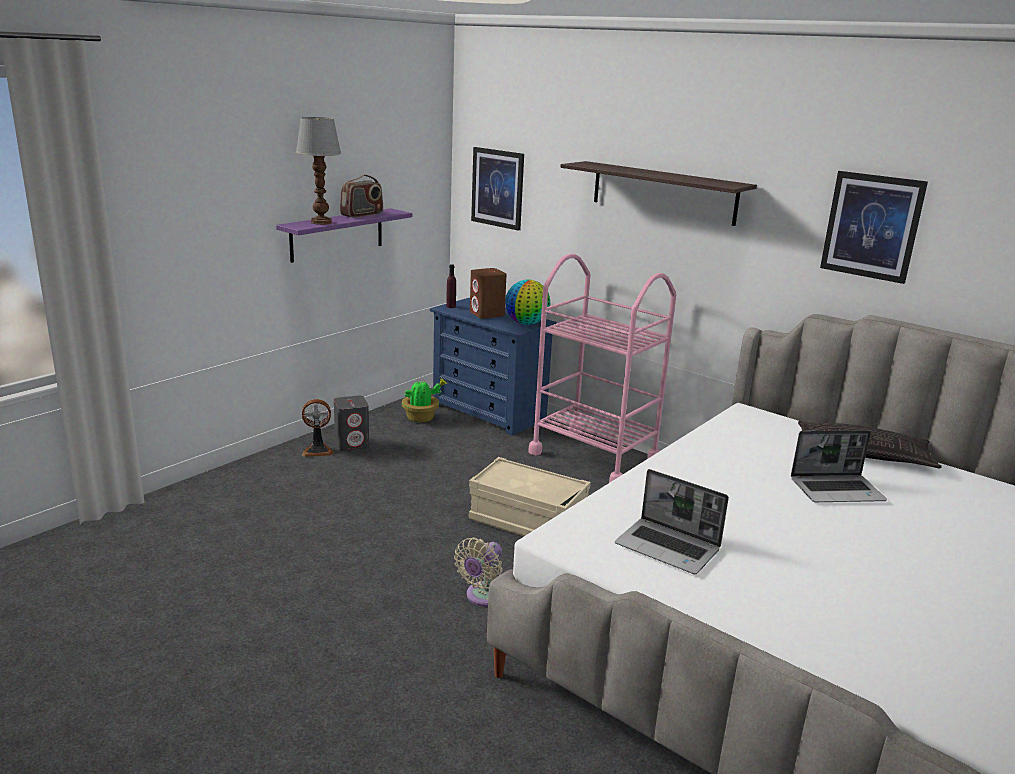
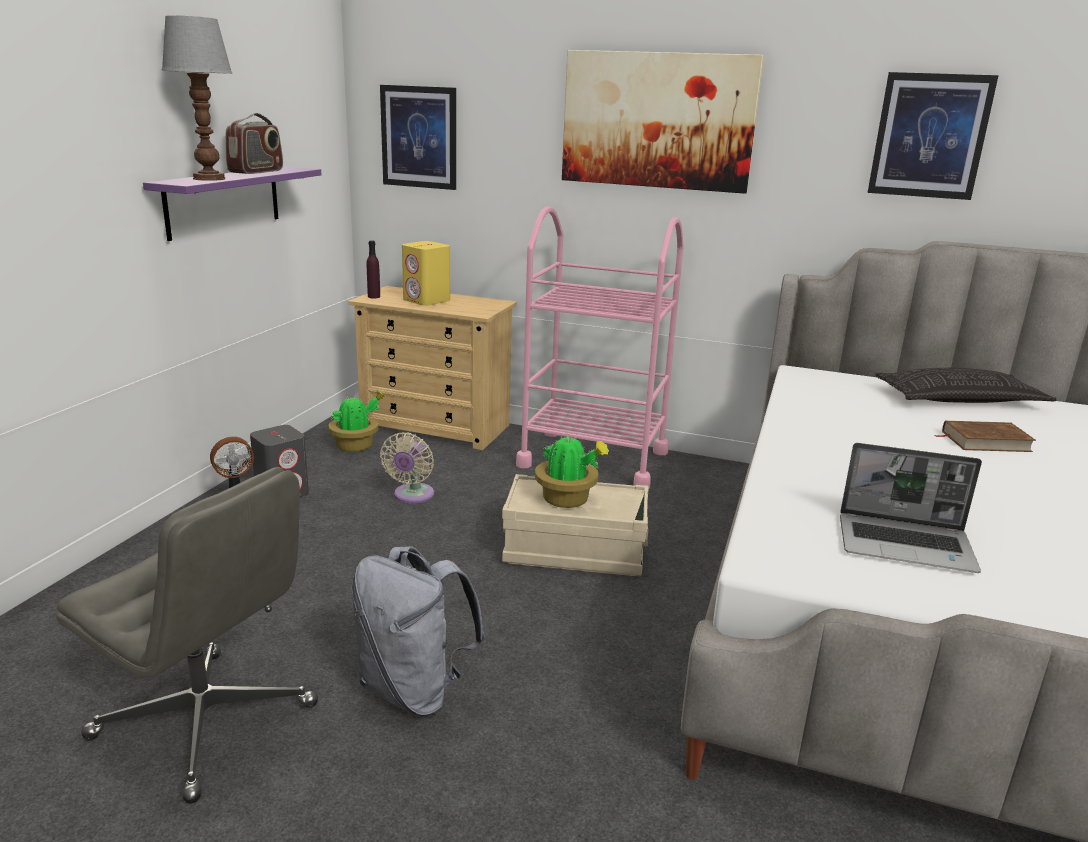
camera: 20 degrees left, 0 degrees up
blue dresser [430,298,557,436] -> beige dresser [348,286,517,450]
beige fan [454,537,502,607] -> beige fan moved to [380,432,434,504]
brown speaker [470,268,507,319] -> yellow speaker [402,241,450,306]
globe [505,279,550,325] -> none
shelf [560,161,757,226] -> picture [562,50,764,194]
laptop [791,430,887,502] -> brown book [935,421,1036,452]
none -> grey office chair [56,467,318,804]
none -> grey backpack [352,546,486,716]
none -> potted plant [535,433,609,508]

